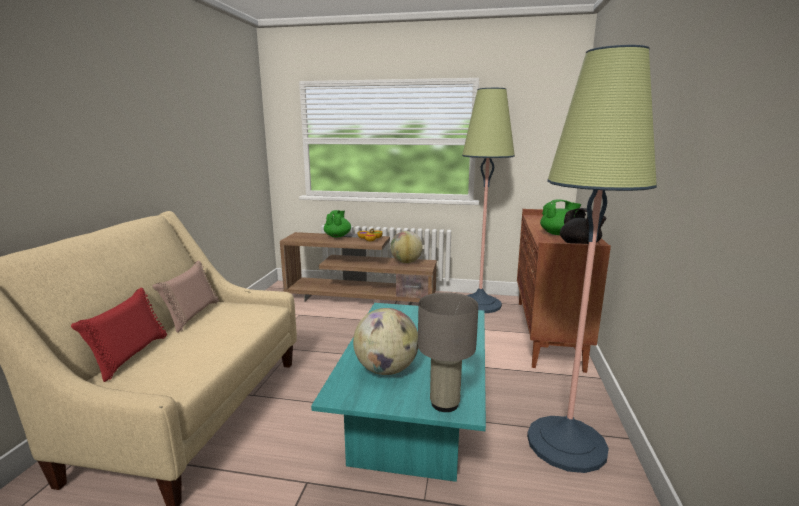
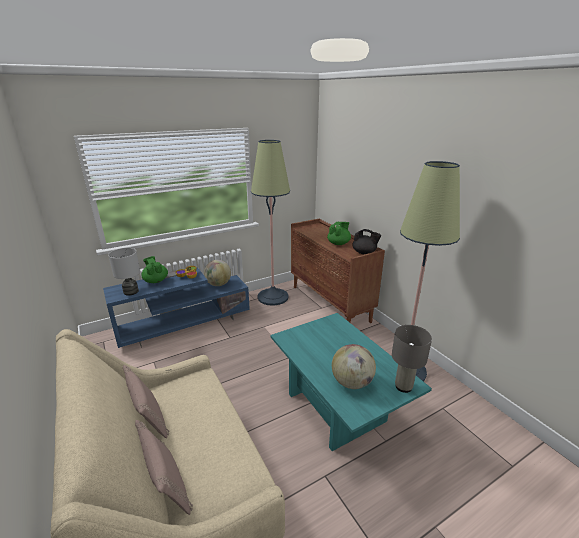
camera: 40 degrees left, 10 degrees up
red pillow [71,288,167,382] -> beige pillow [135,420,193,515]
brown tv stand [280,232,437,305] -> blue tv stand [103,267,250,348]
none -> grey table lamp [108,248,140,296]

